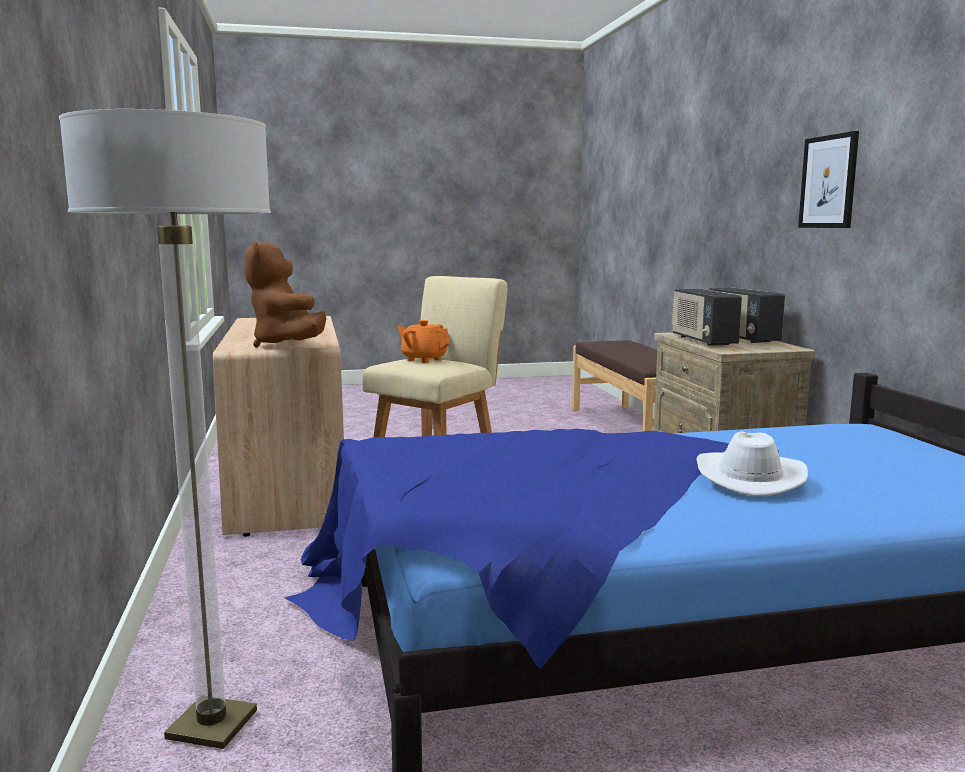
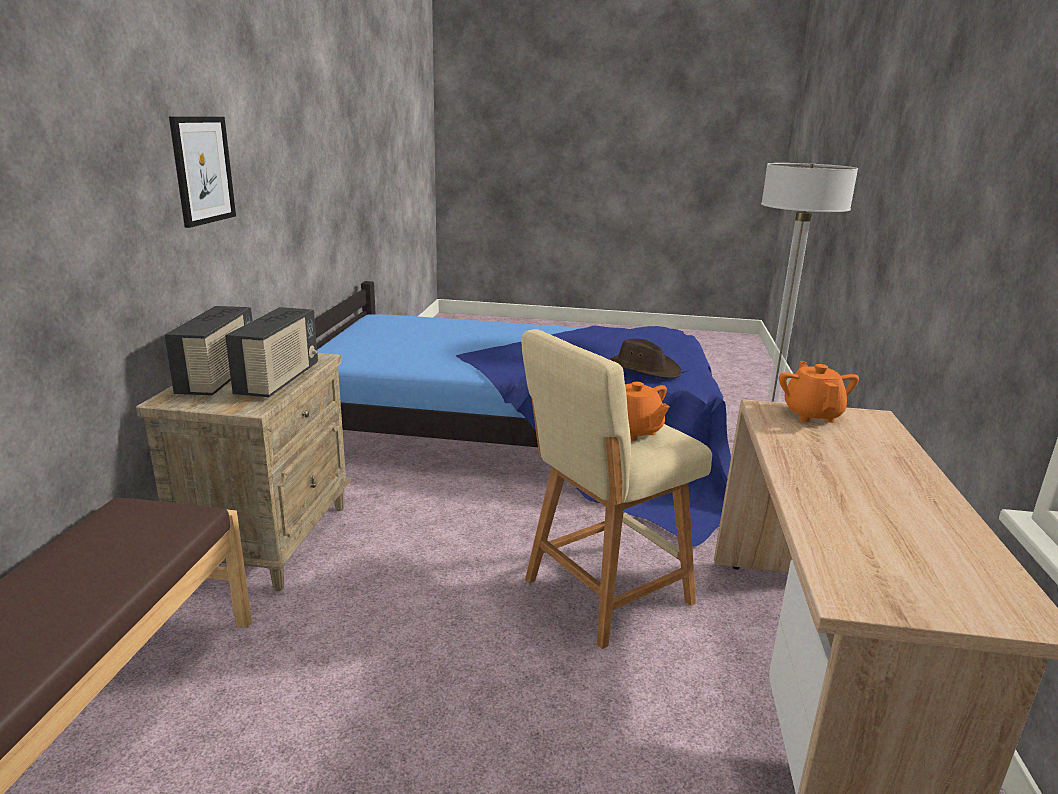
camera: 160 degrees left, 10 degrees up
brown plush toy [244,241,326,348] -> orange teapot [779,362,859,423]
white hat [697,431,808,497] -> none
none -> brown hat [609,339,682,378]

